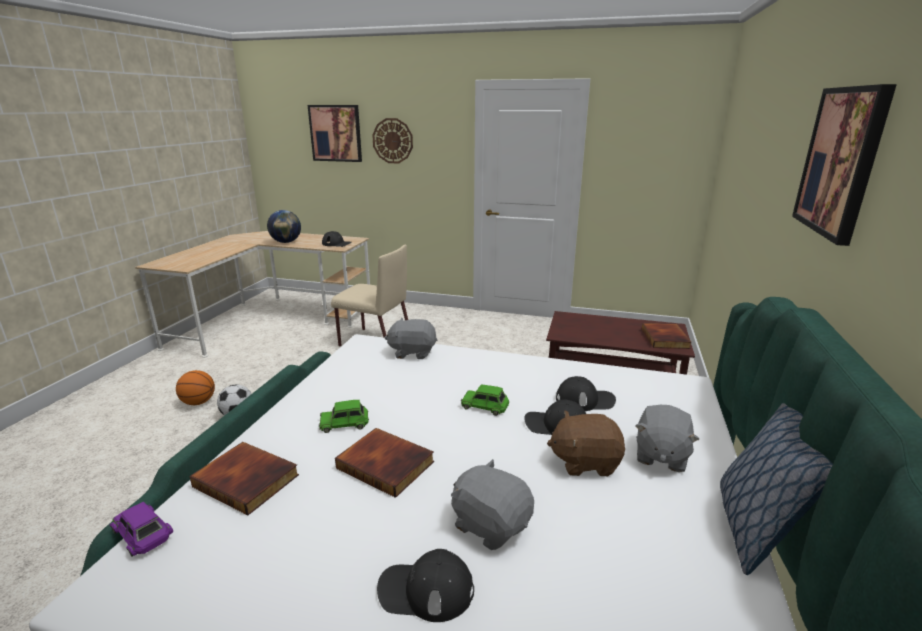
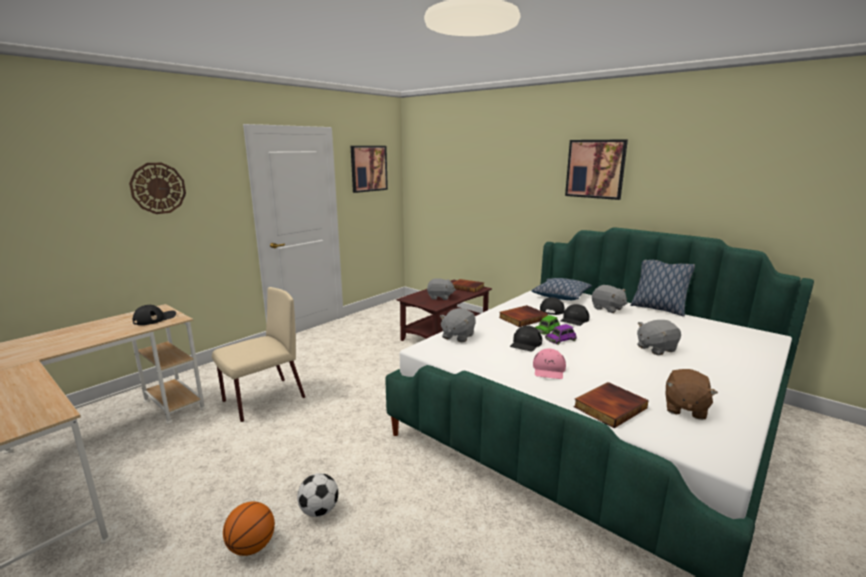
camera: 65 degrees left, 5 degrees down
purple toy car [110,501,173,556] -> purple toy car moved to [545,324,577,345]
globe [267,210,301,243] -> none
picture [307,105,362,162] -> picture moved to [351,146,388,193]
green toy car [319,400,369,433] -> pink cap [533,349,566,379]
book [335,428,434,498] -> book moved to [499,305,548,327]
black cap [377,549,474,622] -> black cap moved to [510,326,542,352]
brown plush toy [547,411,625,476] -> brown plush toy moved to [666,369,718,420]
none -> grey plush toy [427,278,456,300]
none -> pillow [531,278,592,300]

